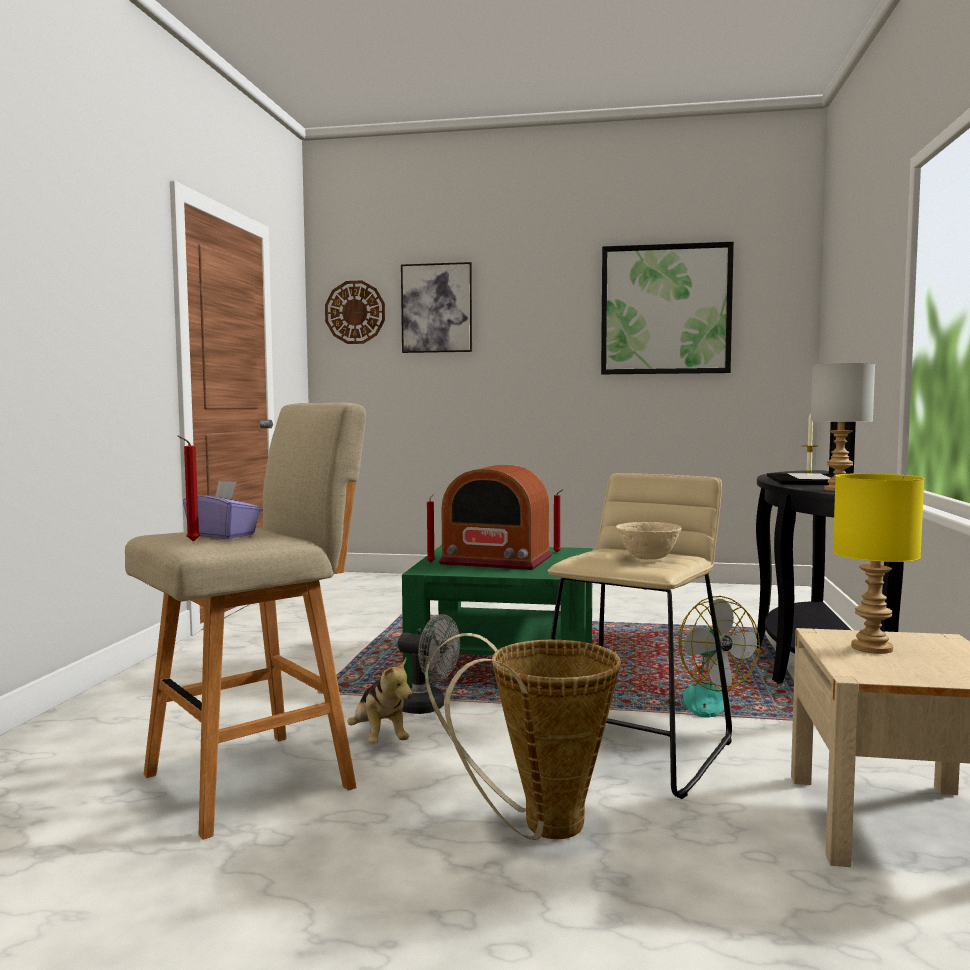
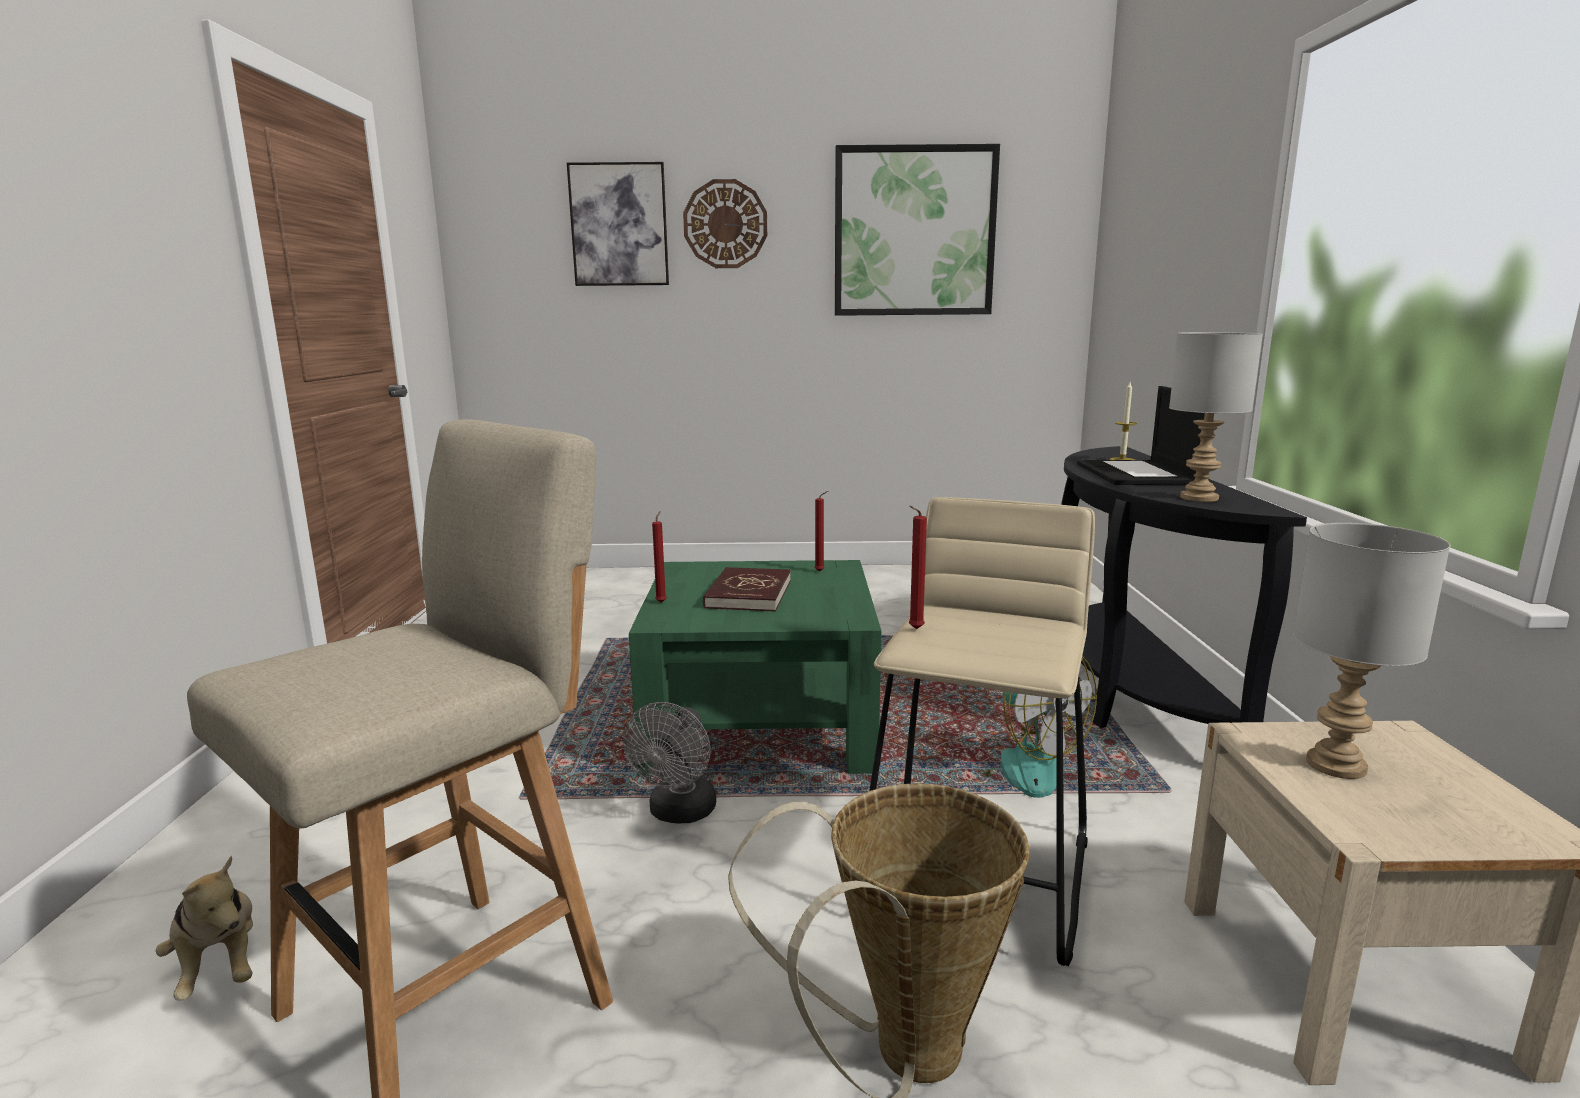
camera: 10 degrees left, 10 degrees up
red candle [178,436,200,542] -> red candle moved to [908,506,927,629]
purple tissue box [183,480,262,539] -> none
wall clock [325,280,385,344] -> wall clock moved to [683,179,767,268]
plush toy [347,658,412,743] -> plush toy moved to [156,856,253,1001]
grey fan [398,614,460,714] -> grey fan turned 90 degrees clockwise [623,702,716,823]
radio [439,465,552,570] -> red book [703,567,791,612]
beige bowl [616,522,682,559] -> none
yellow table lamp [833,473,924,654] -> grey table lamp [1293,523,1451,779]

